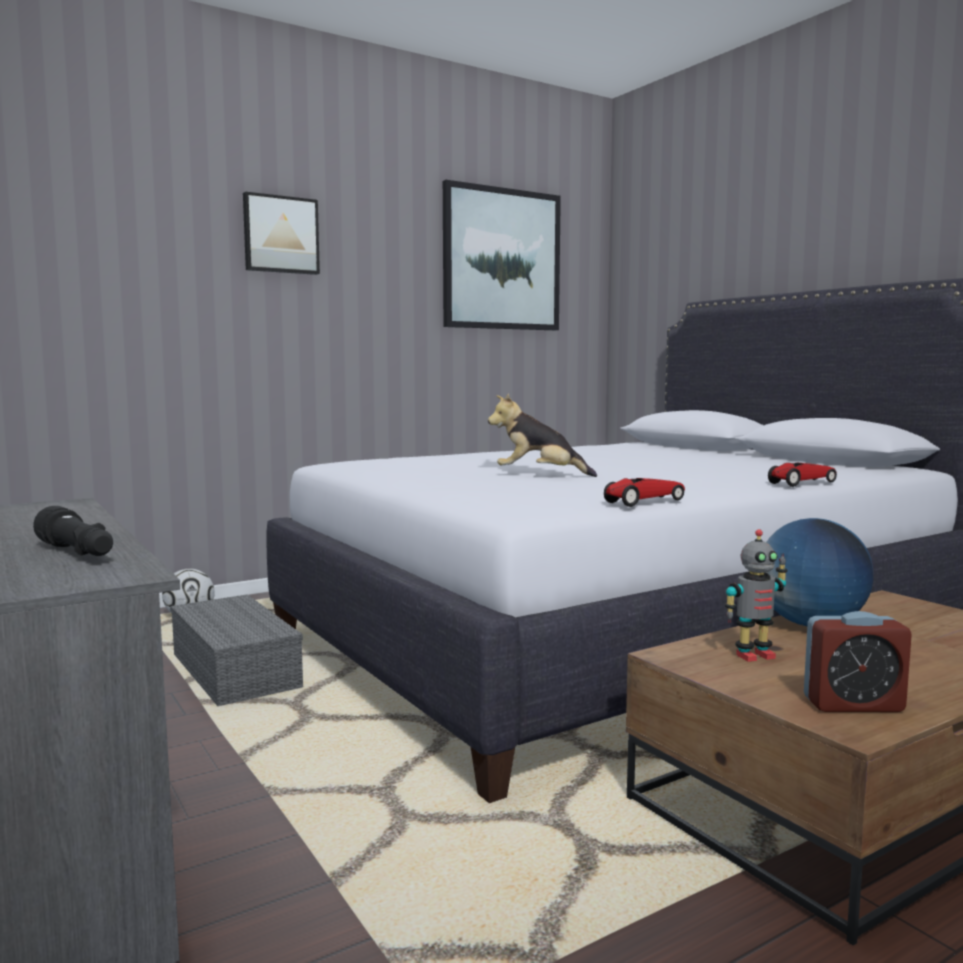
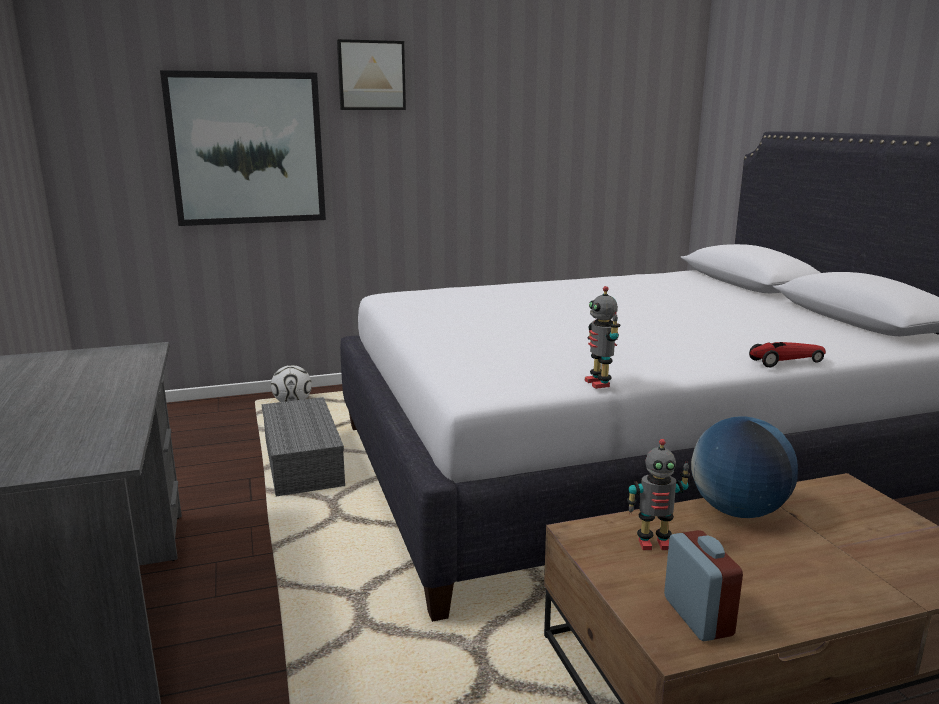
camera: 15 degrees right, 10 degrees up
black flashlight [33,506,113,556] -> none
picture [443,180,561,330] -> picture moved to [160,70,326,226]
plush toy [488,393,597,477] -> none
toy car [604,478,685,507] -> toy robot [585,286,621,389]
alarm clock [804,611,912,712] -> alarm clock turned 120 degrees counterclockwise [664,530,743,641]

